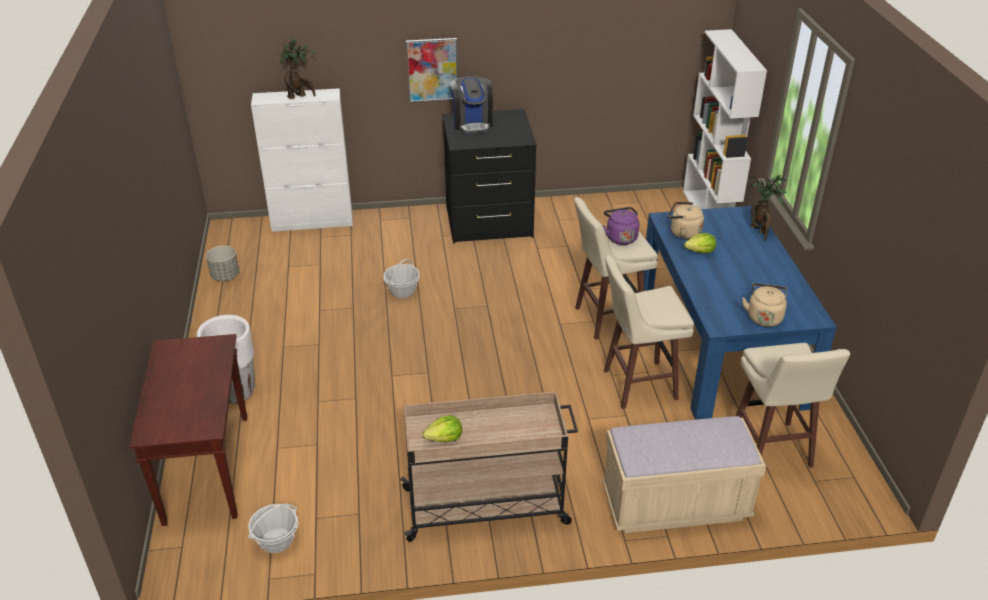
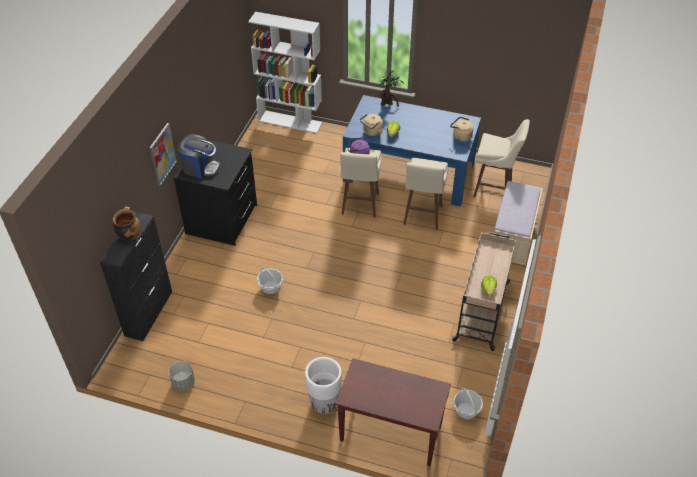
camera: 65 degrees left, 10 degrees up
white cabinet [251,88,353,232] -> black cabinet [100,211,172,341]
potted plant [280,37,317,99] -> cooking pot [113,207,141,241]

